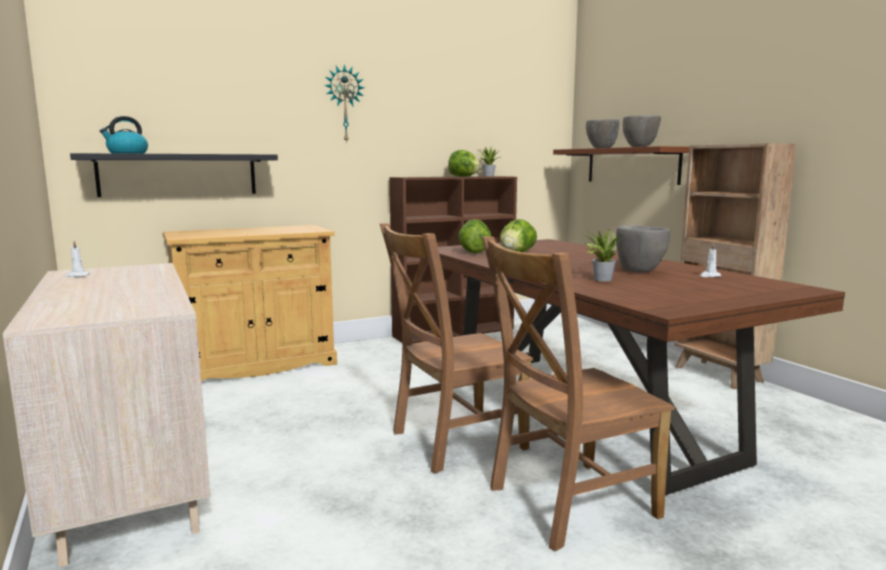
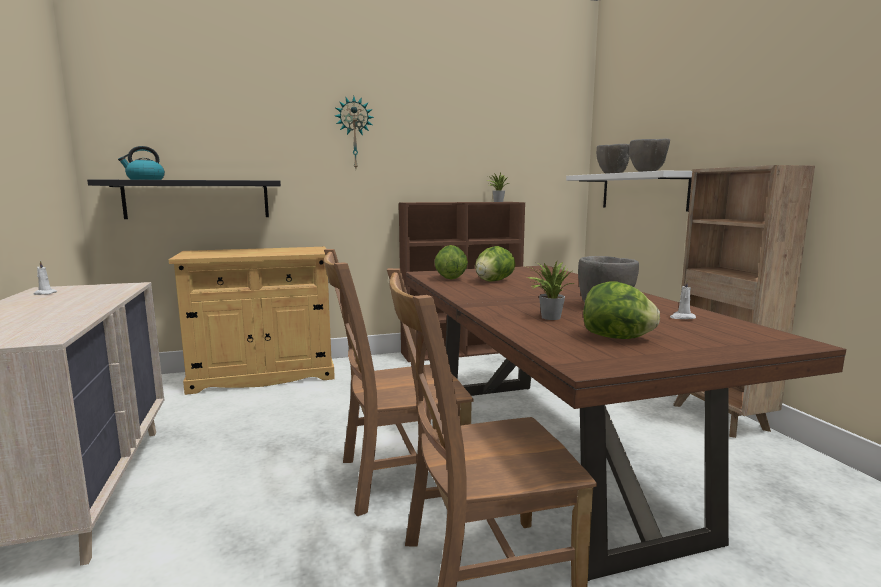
camera: 10 degrees right, 0 degrees up
lettuce [448,150,481,177] -> lettuce moved to [583,281,660,339]
brown shelf [553,146,689,185] -> white shelf [566,170,692,212]

